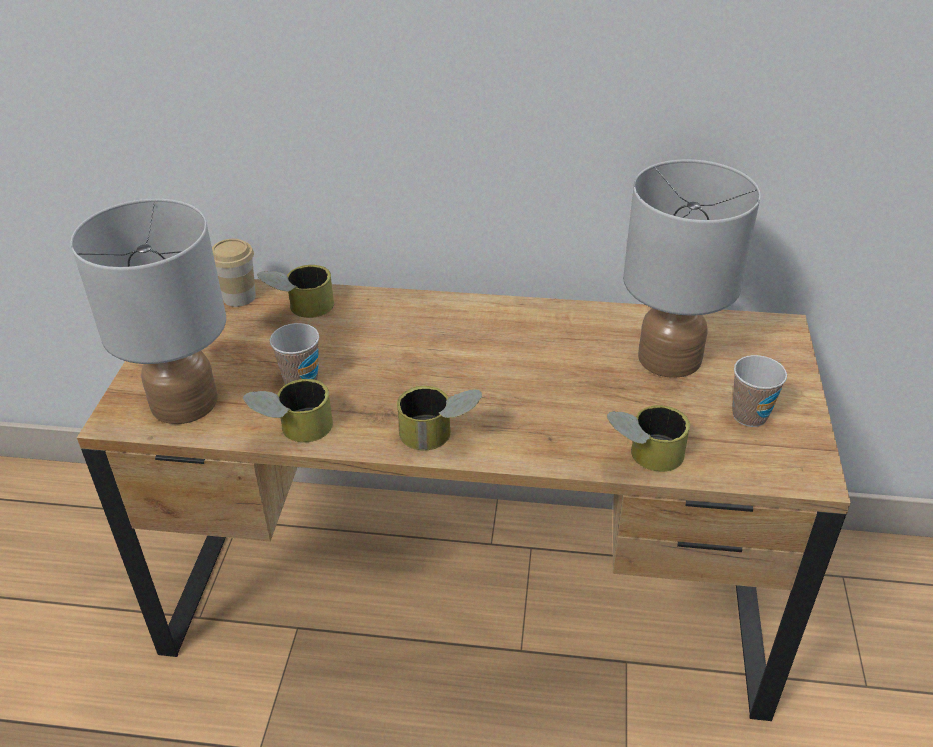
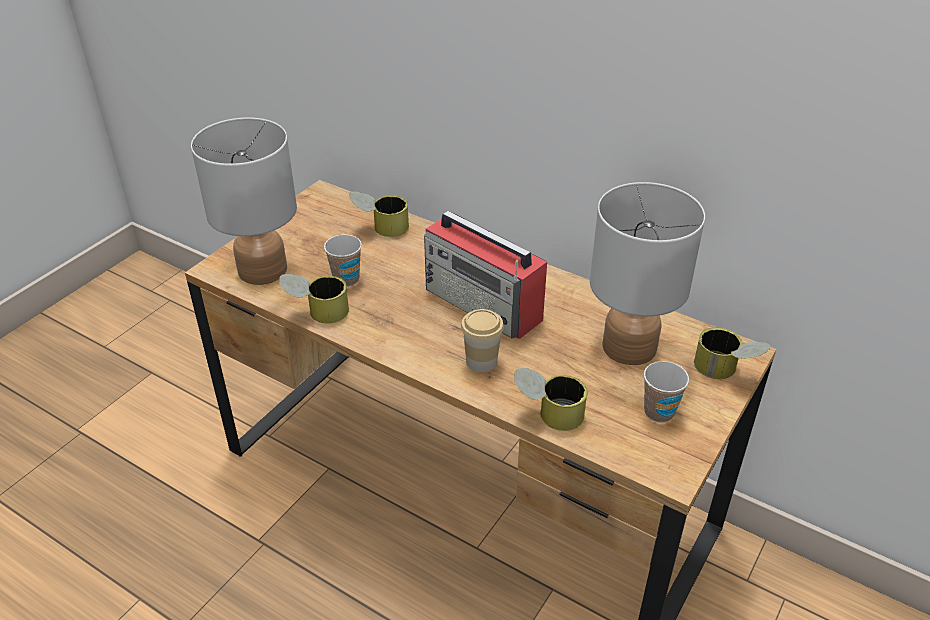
camera: 25 degrees right, 0 degrees up
cup [212,239,256,307] -> cup moved to [461,309,504,373]
can [397,386,482,451] -> can moved to [694,327,771,379]
none -> radio [424,211,547,339]

